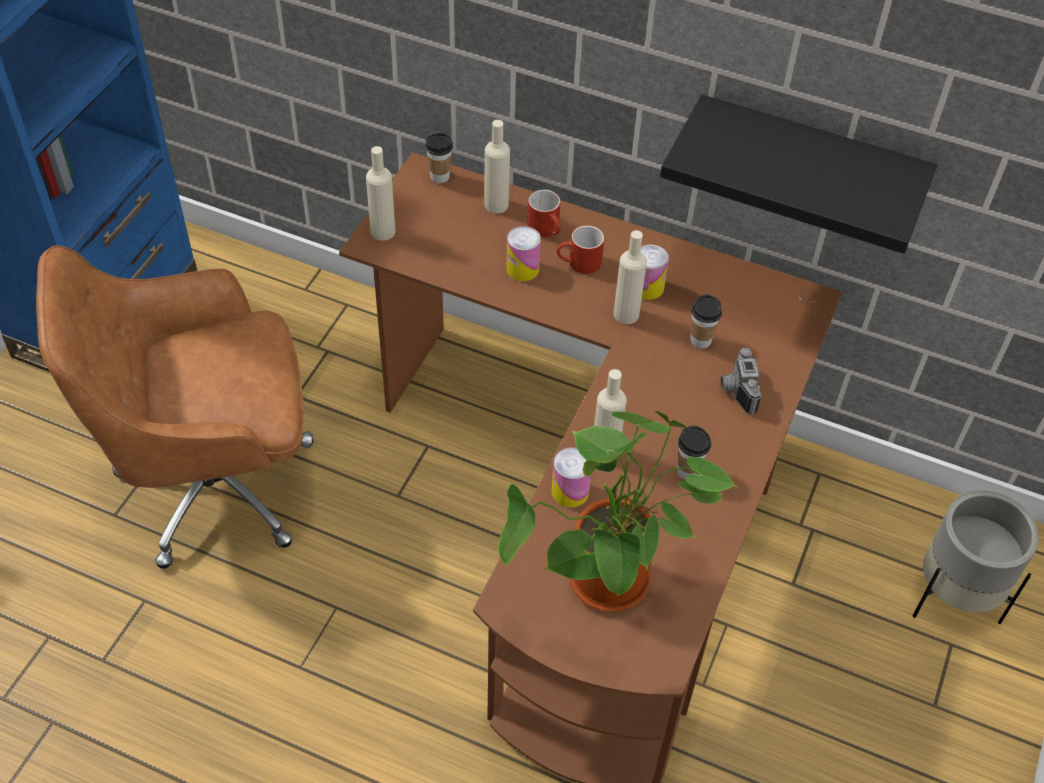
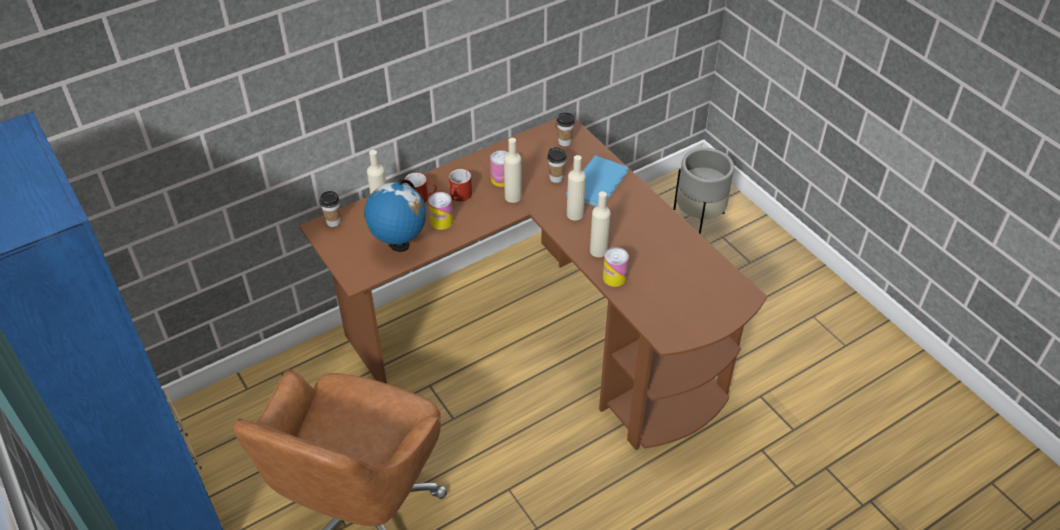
camera: 55 degrees left, 5 degrees down
beige bottle [366,146,395,241] -> beige bottle moved to [567,155,586,221]
potted plant [498,411,738,612] -> none
black shelf [660,95,937,254] -> none
cup [677,426,711,480] -> cup moved to [556,112,575,146]
camera [721,347,761,415] -> blue book [565,156,629,207]
none -> globe [364,179,427,252]

